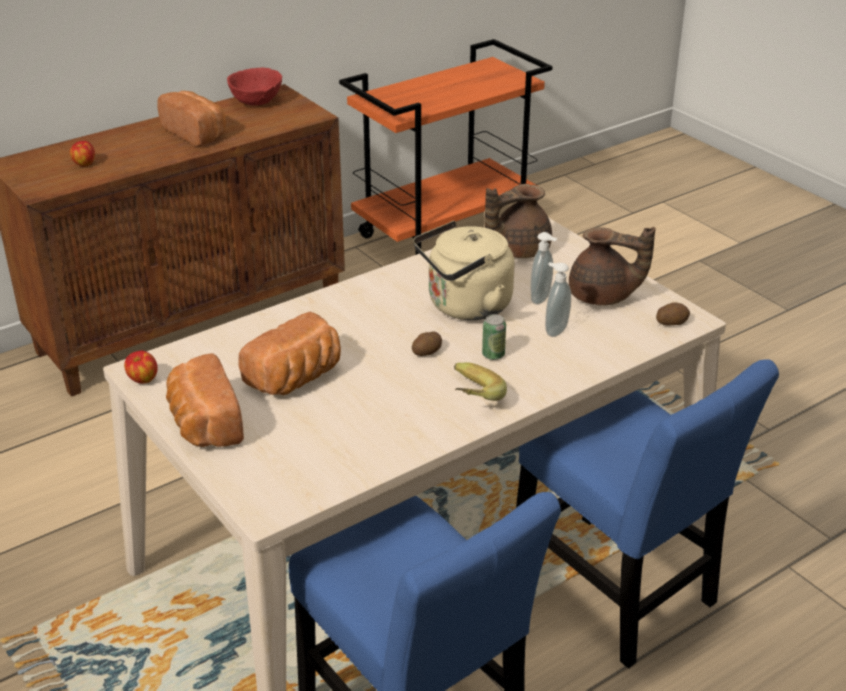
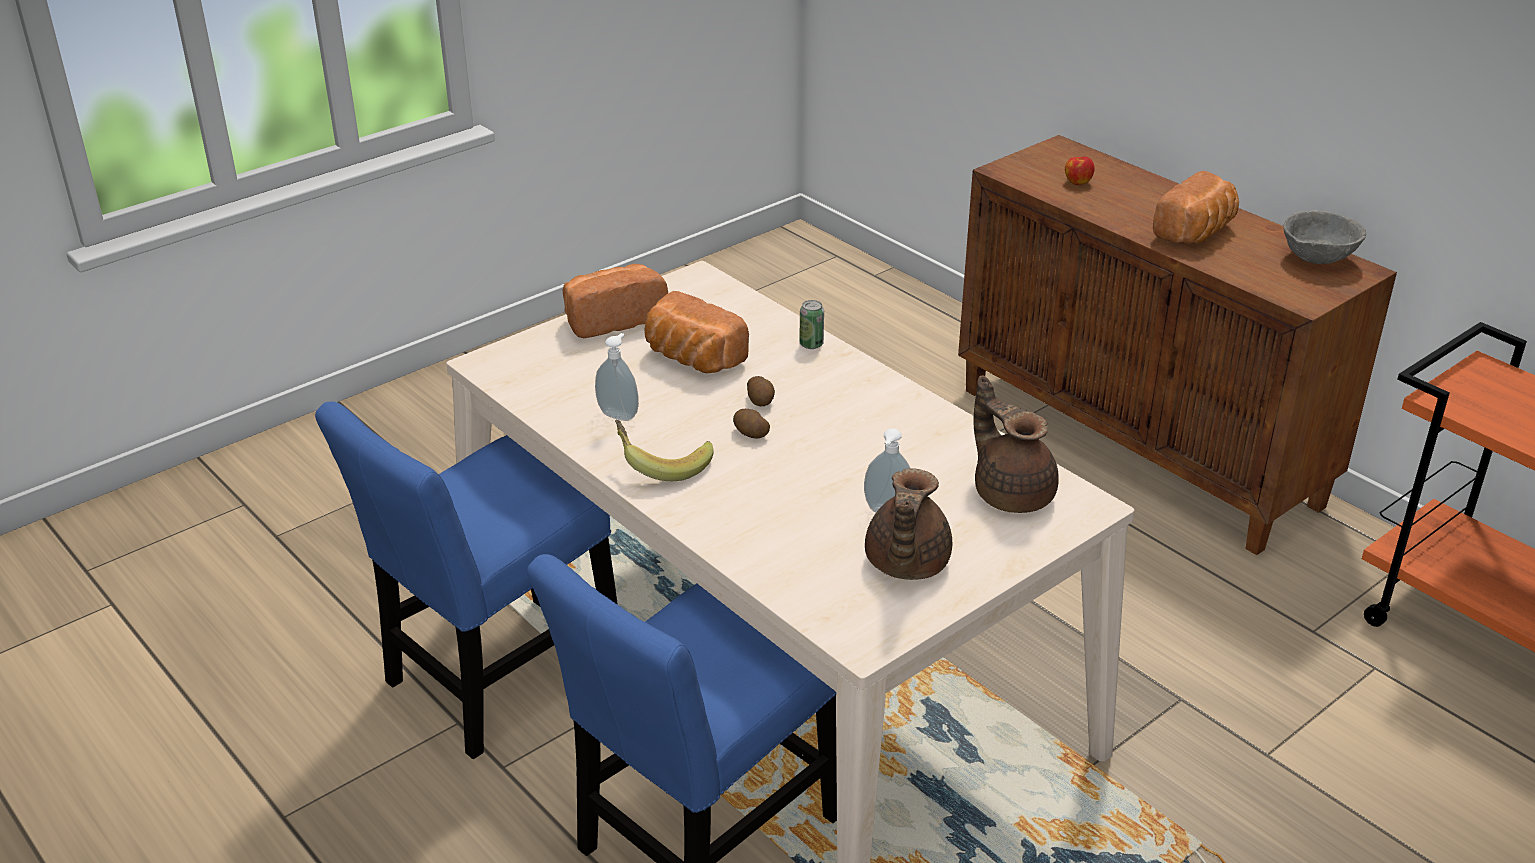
camera: 85 degrees right, 0 degrees up
apple [124,351,158,384] -> none
red bowl [227,68,282,106] -> grey bowl [1283,210,1366,264]
beige kettle [413,221,514,320] -> none
can [482,314,506,360] -> can moved to [799,300,824,349]
soap dispenser [545,262,571,337] -> soap dispenser moved to [595,333,639,421]
potato [656,303,690,326] -> potato moved to [747,376,775,406]

